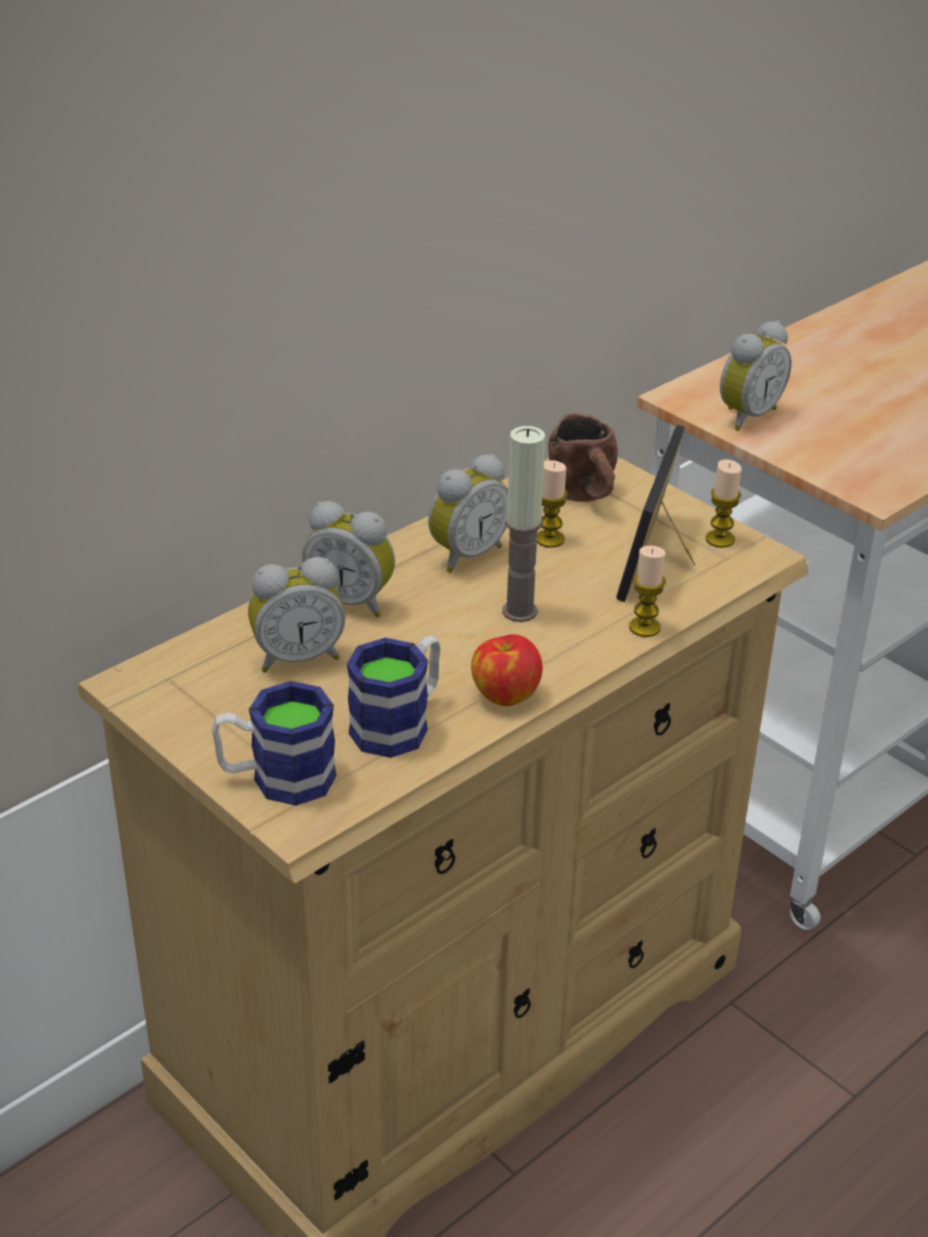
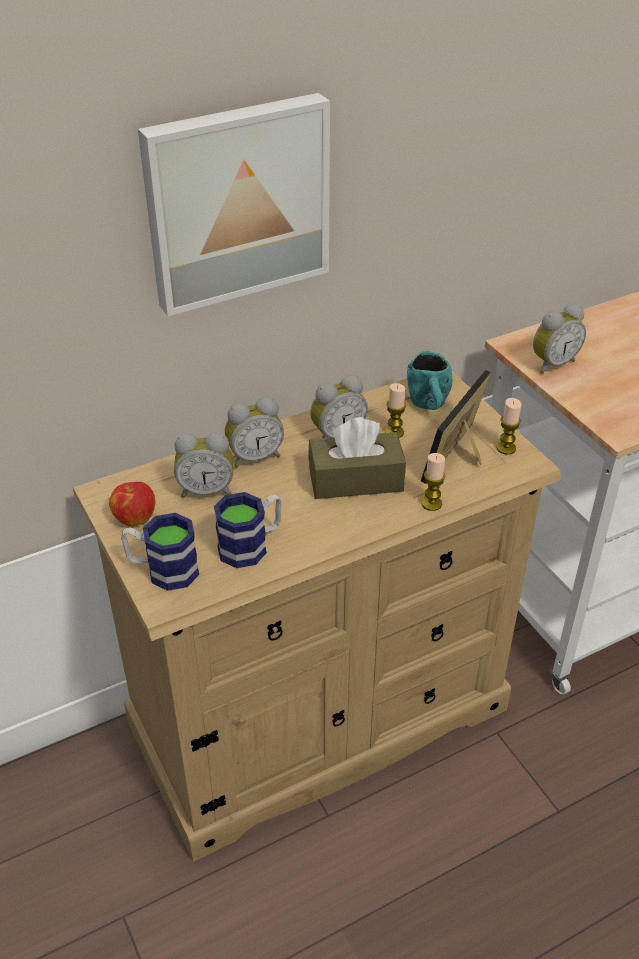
camera: 15 degrees right, 5 degrees up
alarm clock [302,501,395,617] -> alarm clock turned 60 degrees counterclockwise [225,397,284,468]
apple [471,634,543,706] -> apple moved to [109,482,155,526]
candle [502,426,545,622] -> brown tissue box [308,417,406,499]
brown mug [548,413,618,502] -> turquoise mug [407,351,452,410]
none -> picture [138,93,330,316]

